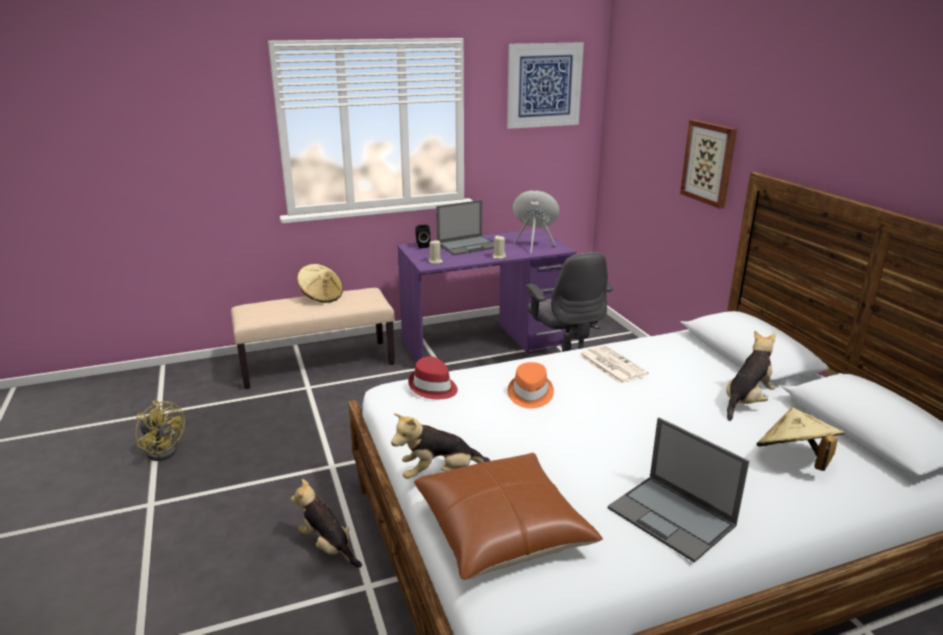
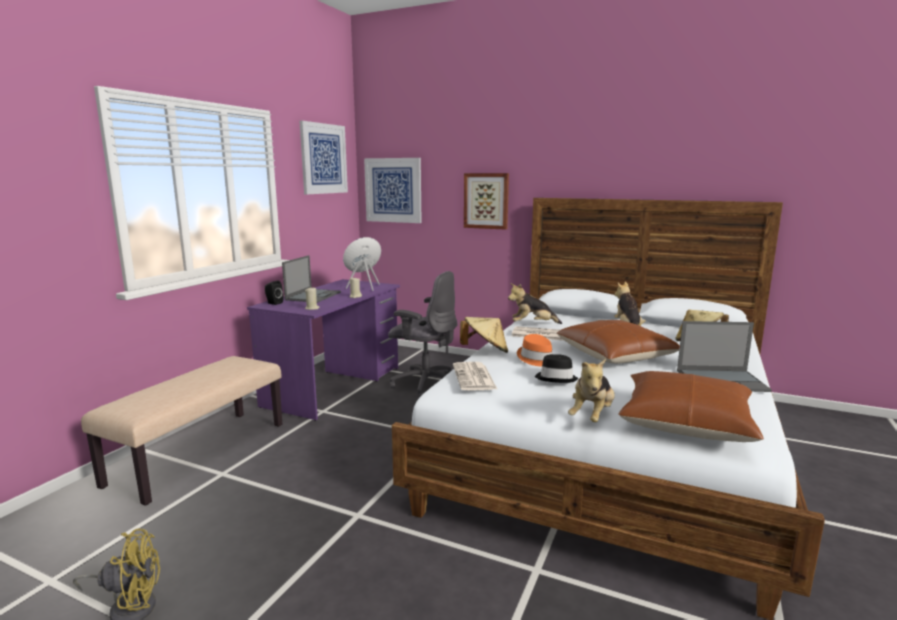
camera: 45 degrees left, 10 degrees down
plush toy [291,479,362,568] -> plush toy moved to [508,283,562,324]
beige hat [297,264,343,303] -> beige hat moved to [460,317,508,353]
red hat [408,356,458,399] -> newspaper [453,362,498,391]
none -> picture [364,158,422,223]
none -> black hat [535,354,578,383]
none -> brown pillow [557,320,680,364]

